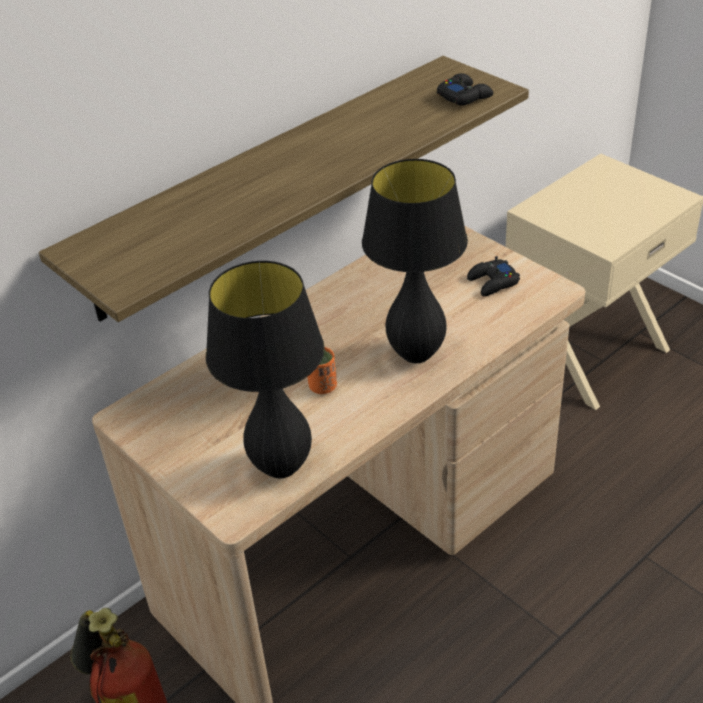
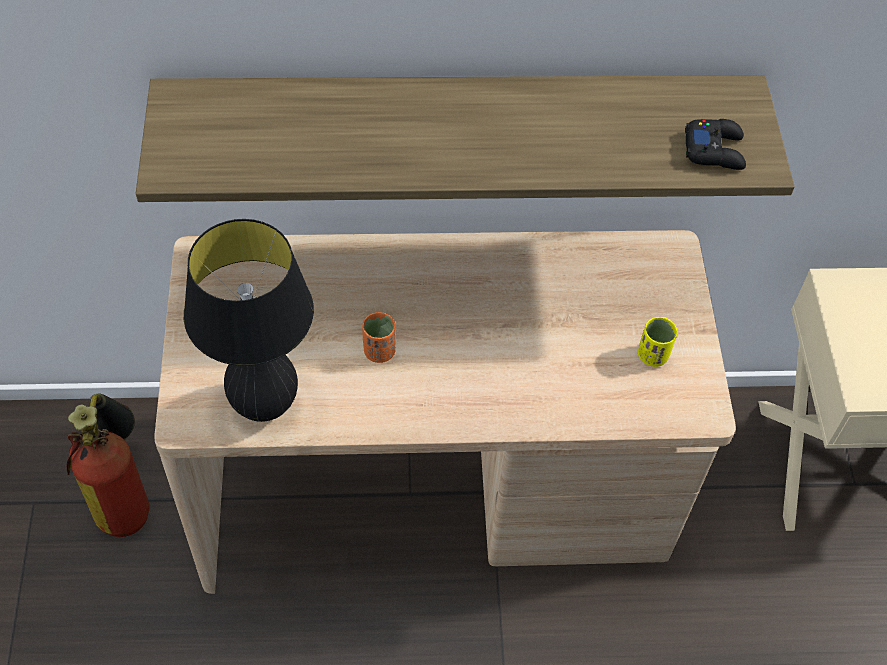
camera: 35 degrees right, 15 degrees up
black table lamp [362,159,468,363] -> none
black game controller [467,256,520,296] -> yellow cup [638,317,678,367]

